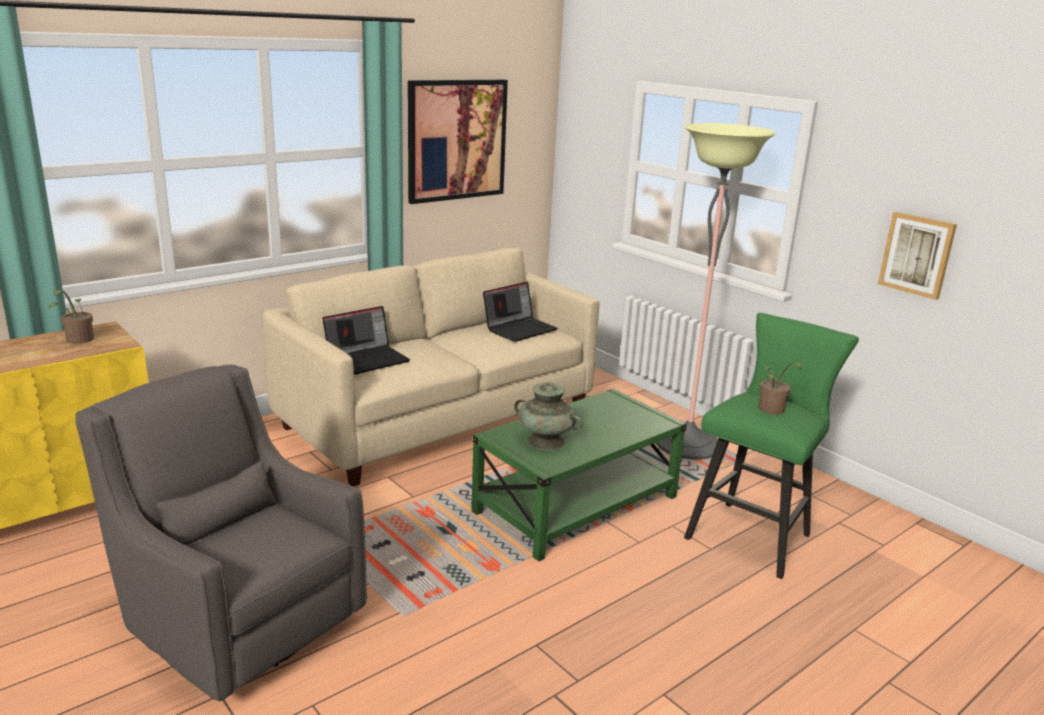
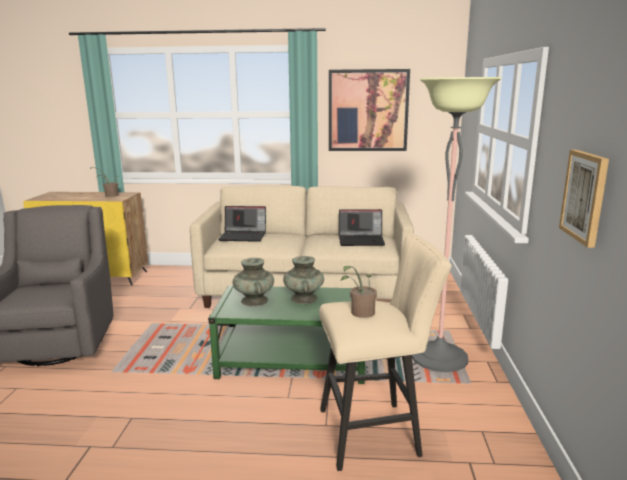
camera: 45 degrees right, 5 degrees down
green stool [684,313,859,579] -> beige stool [319,233,452,471]
none -> turquoise vase [283,256,324,304]

